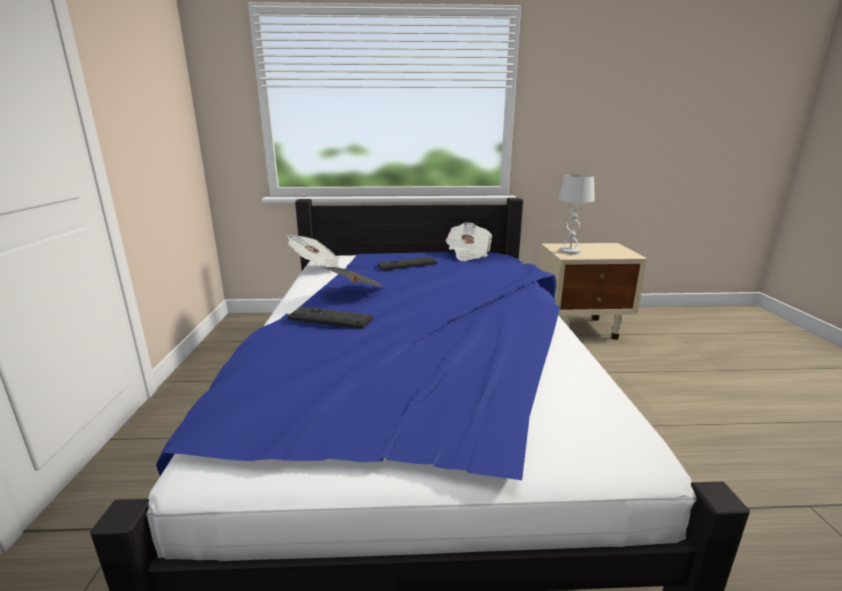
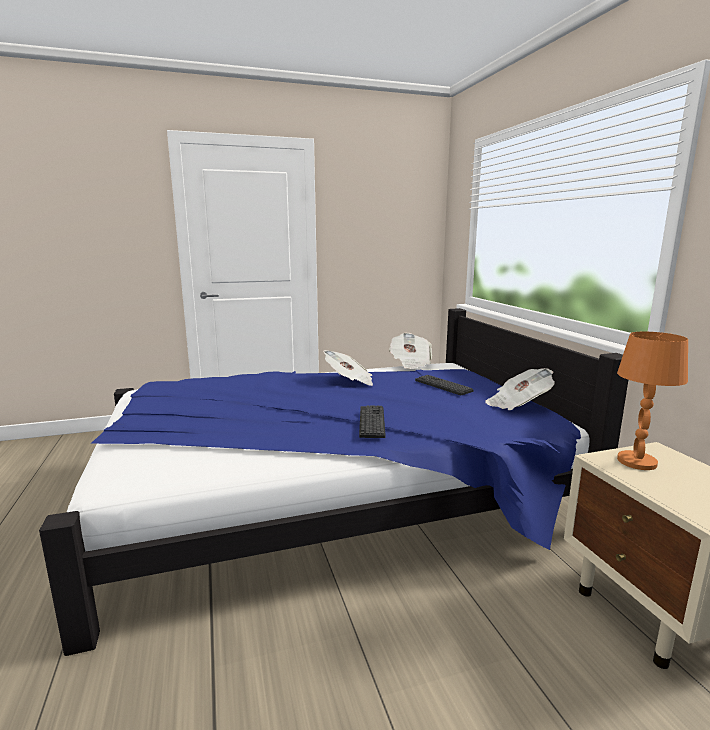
camera: 75 degrees right, 5 degrees down
keyboard [287,307,373,329] -> keyboard moved to [359,406,385,438]
white table lamp [558,174,595,254] -> orange table lamp [617,332,688,470]

